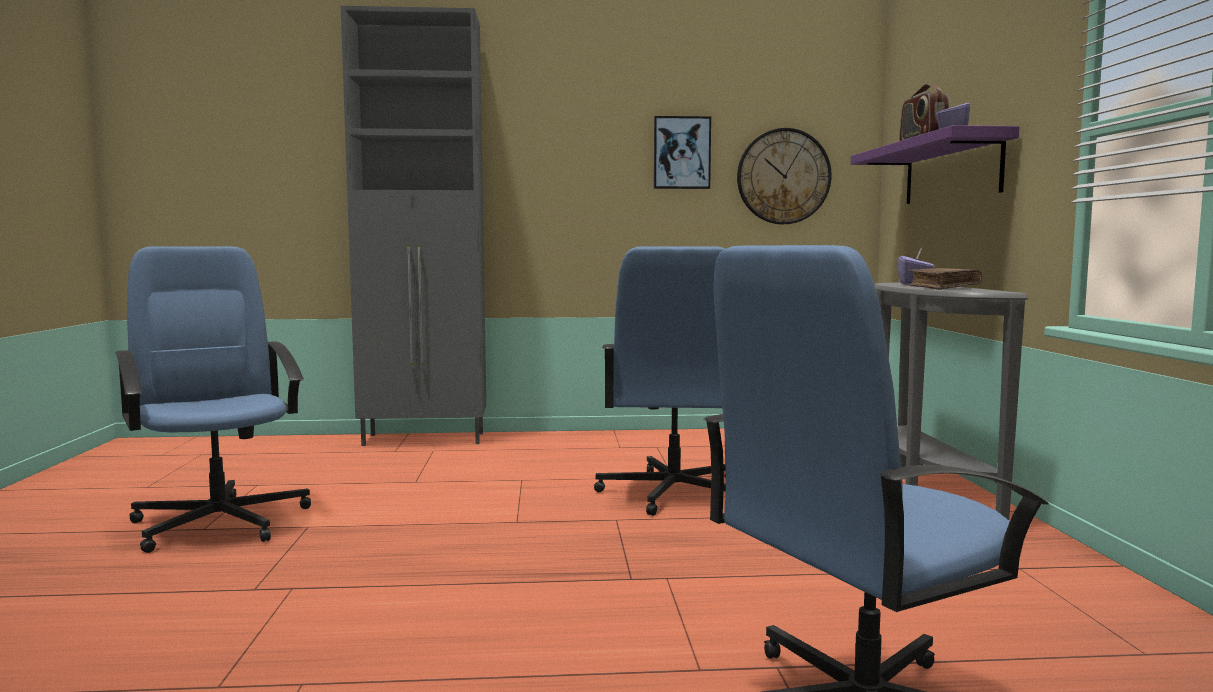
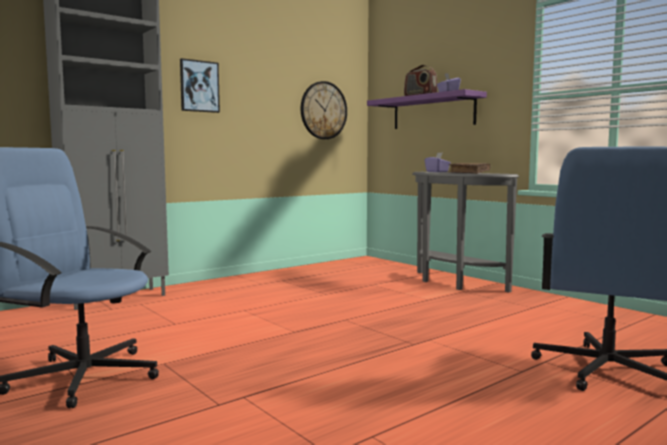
camera: 35 degrees left, 0 degrees up
blue office chair [594,246,726,516] -> none
picture [654,116,711,189] -> picture moved to [180,58,220,113]

